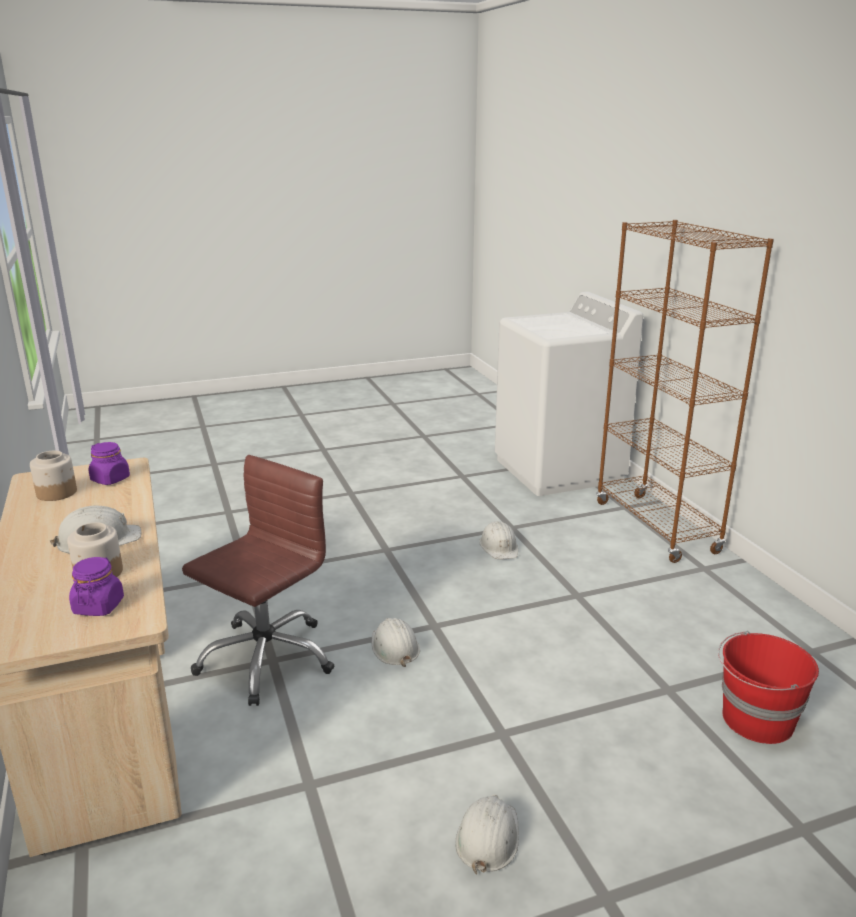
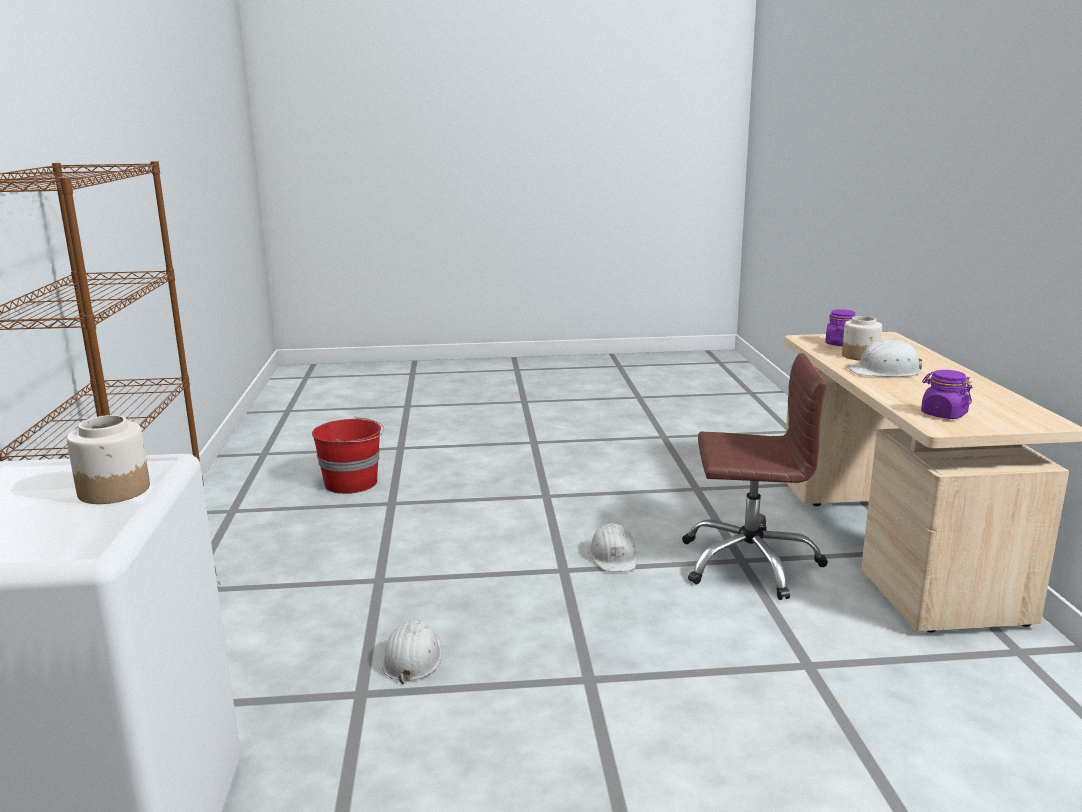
camera: 165 degrees left, 5 degrees down
jar [30,451,77,501] -> jar moved to [67,415,150,504]
brown office chair [182,455,334,706] -> brown office chair turned 135 degrees counterclockwise [682,353,828,600]
white hard hat [456,794,519,875] -> none

